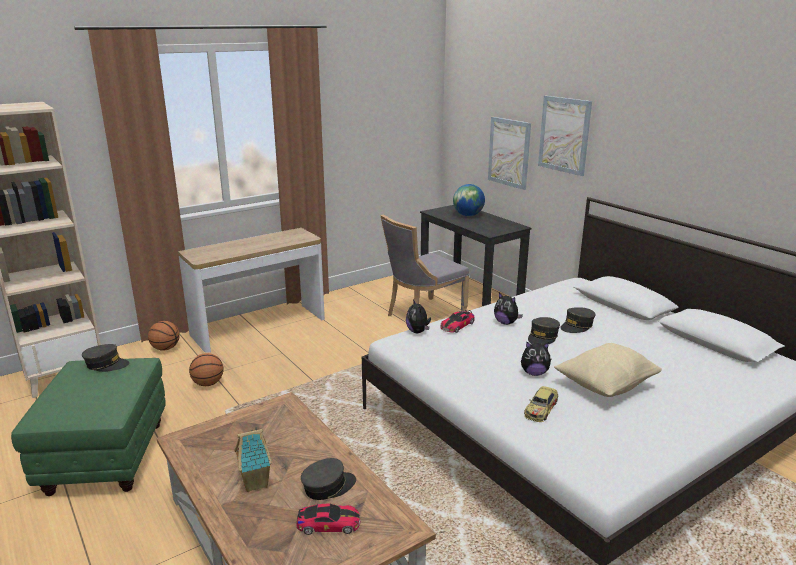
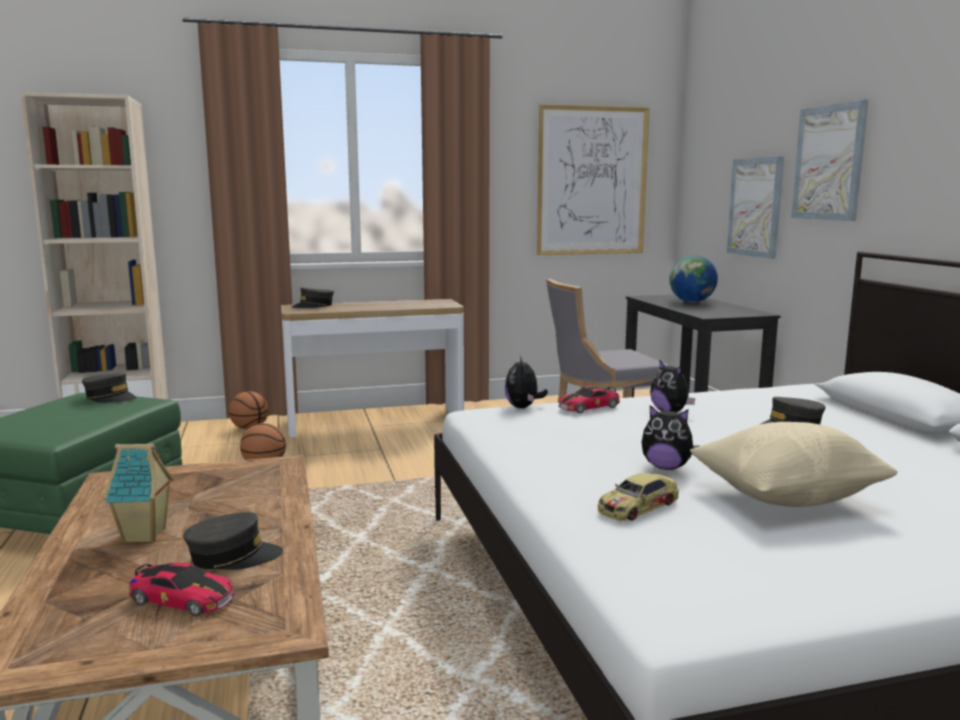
camera: 20 degrees right, 10 degrees down
grey cap [528,317,560,345] -> grey cap moved to [291,287,334,308]
none -> picture [537,104,649,255]

